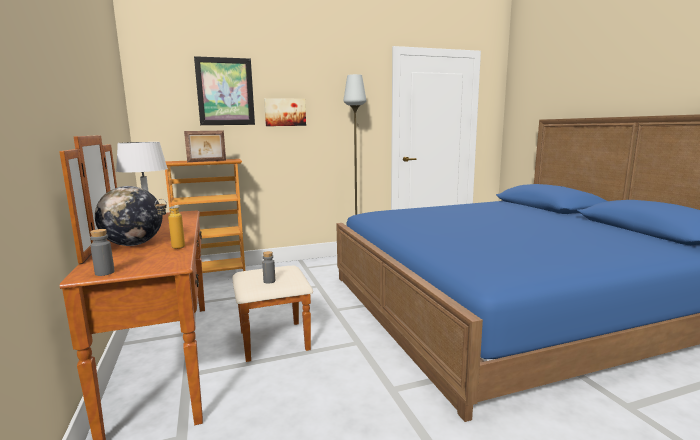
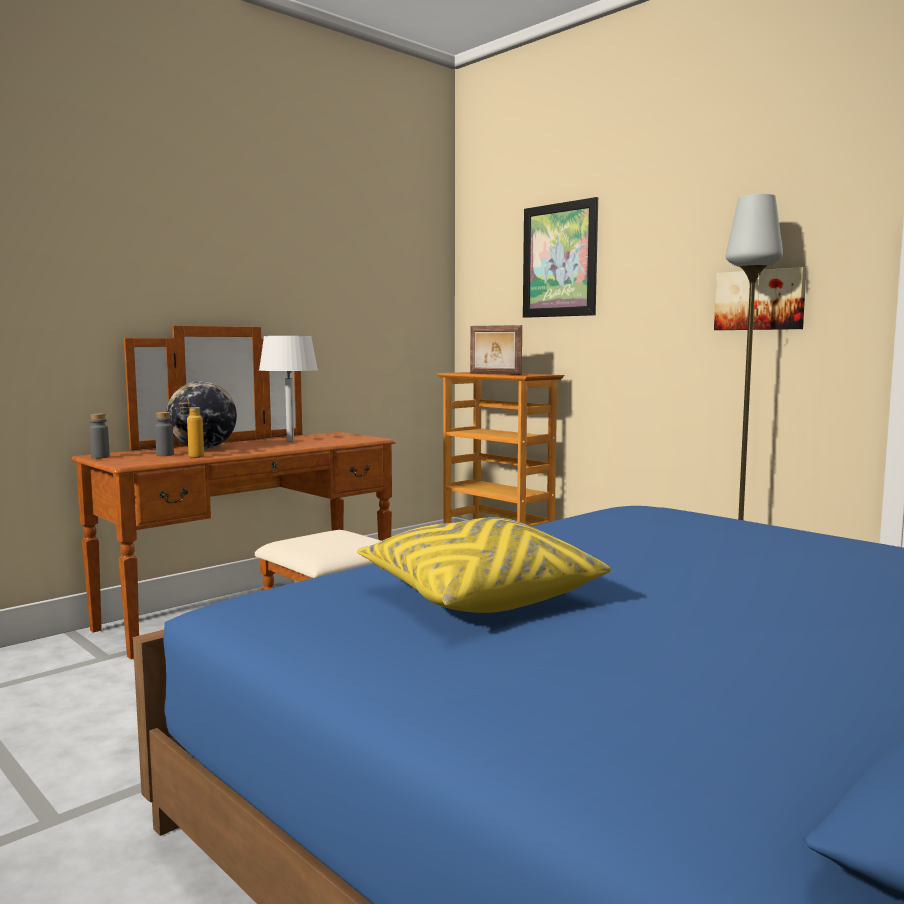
camera: 65 degrees right, 5 degrees down
grey bottle [262,251,275,284] -> grey bottle moved to [155,412,174,456]
picture [264,98,306,126] -> picture moved to [714,267,807,330]
none -> yellow pillow [357,517,611,613]

